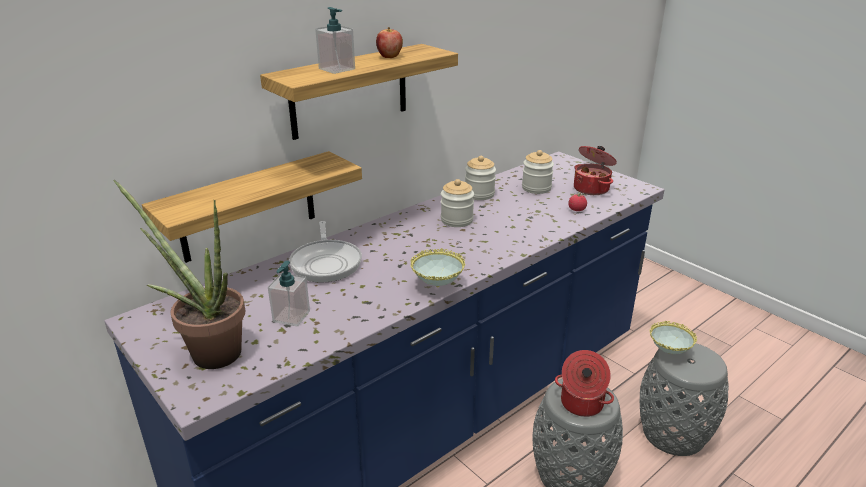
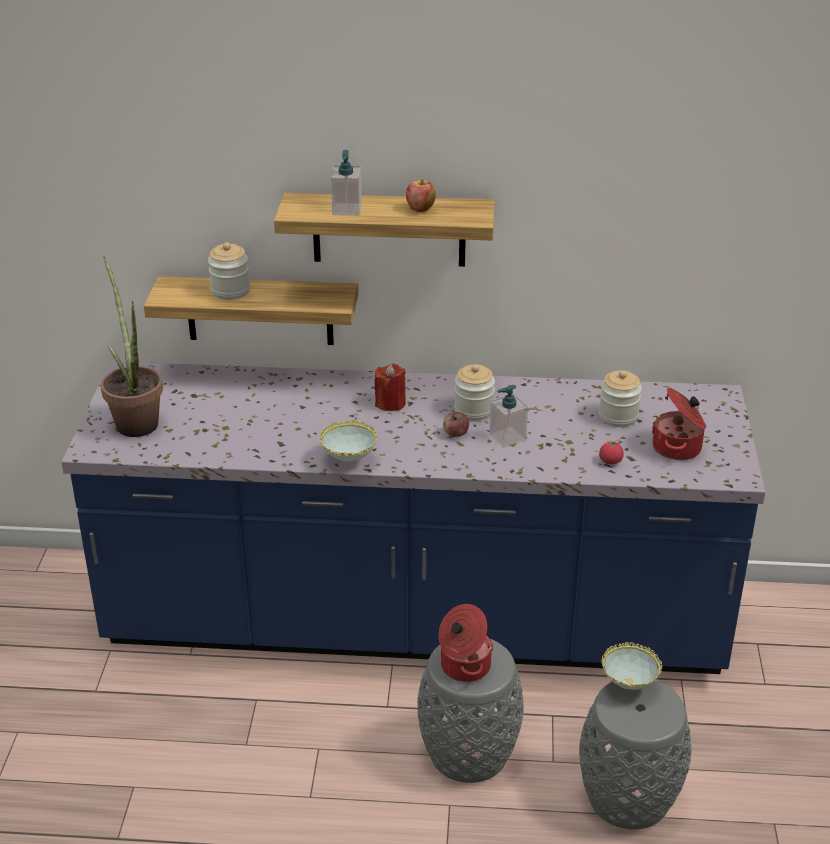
camera: 45 degrees right, 5 degrees up
soap dispenser [268,261,310,327] -> soap dispenser moved to [490,385,528,447]
frying pan [289,221,362,283] -> none
jar [465,156,496,200] -> jar moved to [208,242,250,300]
none -> red candle [374,364,406,411]
none -> apple [443,412,469,437]

